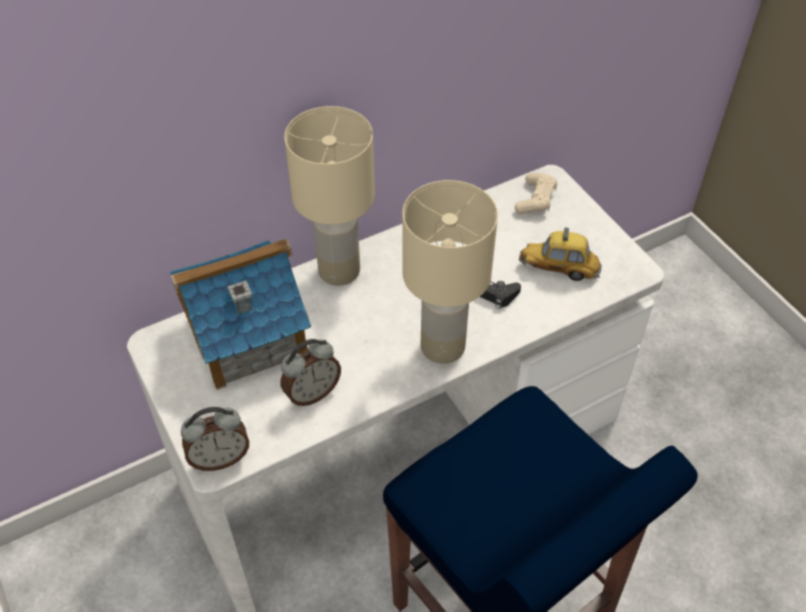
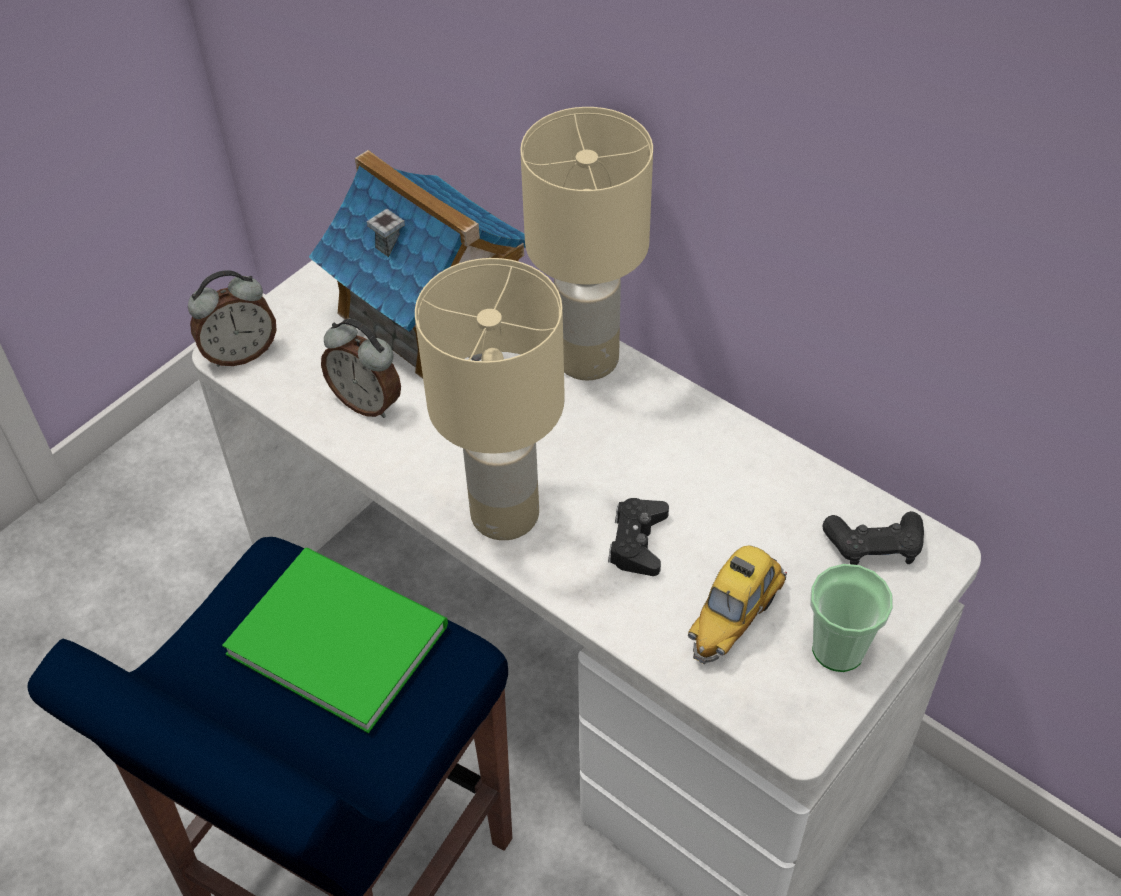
camera: 70 degrees right, 0 degrees up
alarm clock [181,407,249,471] -> alarm clock turned 75 degrees counterclockwise [188,270,276,367]
beige game controller [515,173,558,214] -> black game controller [823,511,924,565]
toy car [519,228,602,281] -> toy car turned 135 degrees counterclockwise [688,545,787,665]
none -> green book [222,548,448,733]
none -> cup [810,564,893,672]

